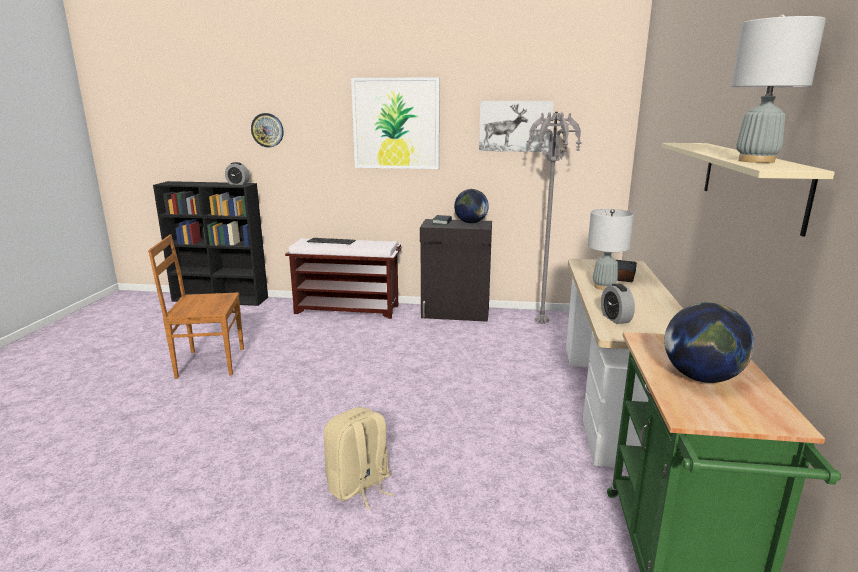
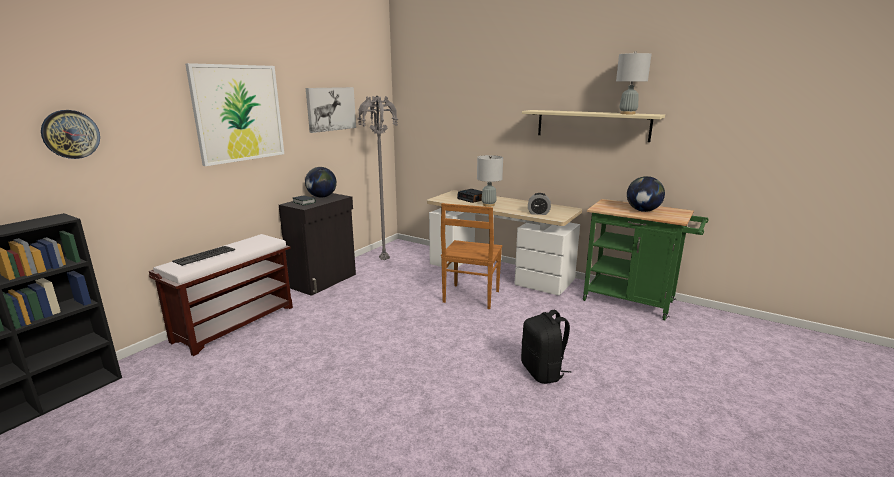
camera: 65 degrees left, 0 degrees up
brown chair [148,235,244,379] -> brown chair moved to [441,203,502,309]
alarm clock [225,162,250,185] -> none
beige backpack [324,407,394,510] -> black backpack [521,310,572,384]

